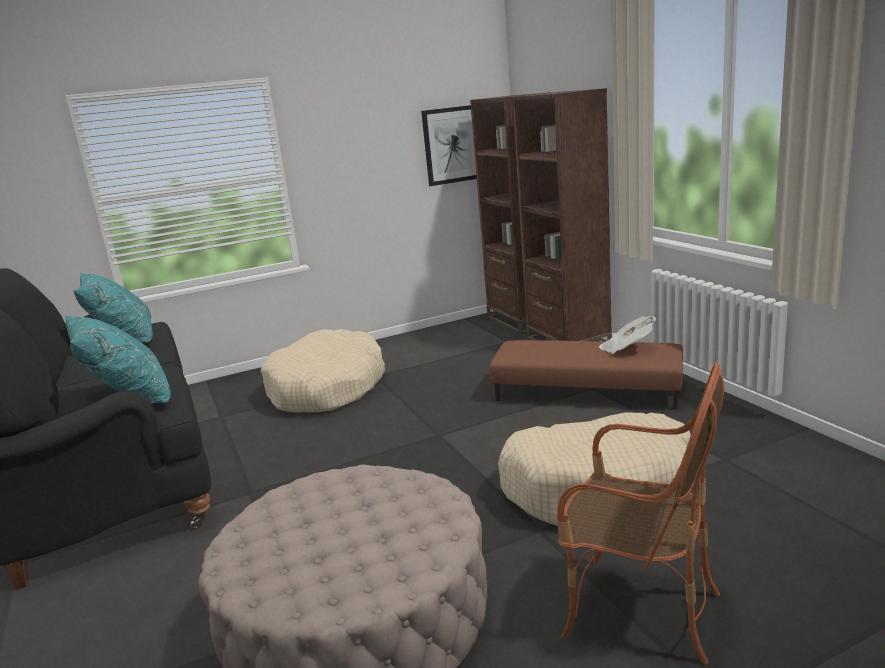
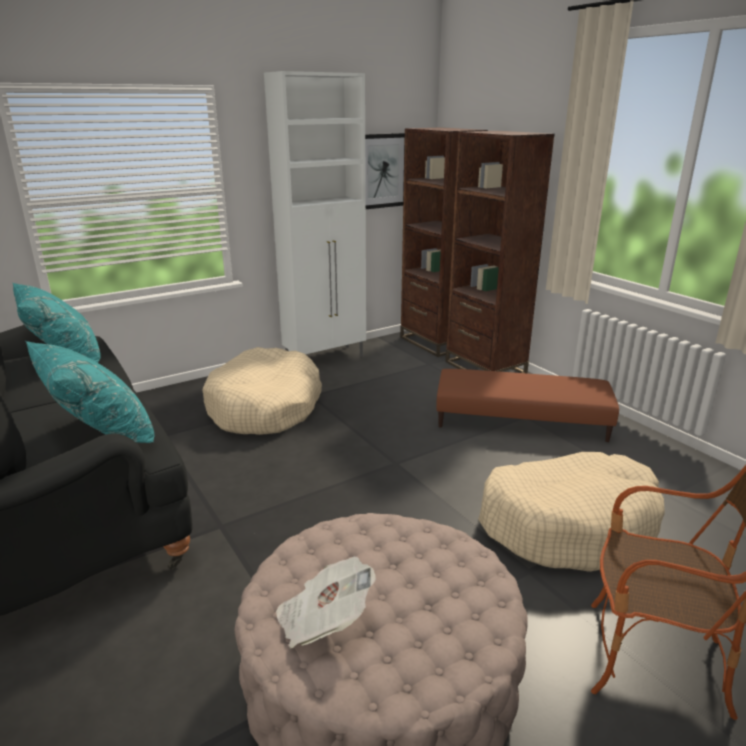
camera: 10 degrees left, 5 degrees up
newspaper [599,316,656,354] -> newspaper moved to [276,557,376,649]
none -> white cabinet [264,71,366,356]

